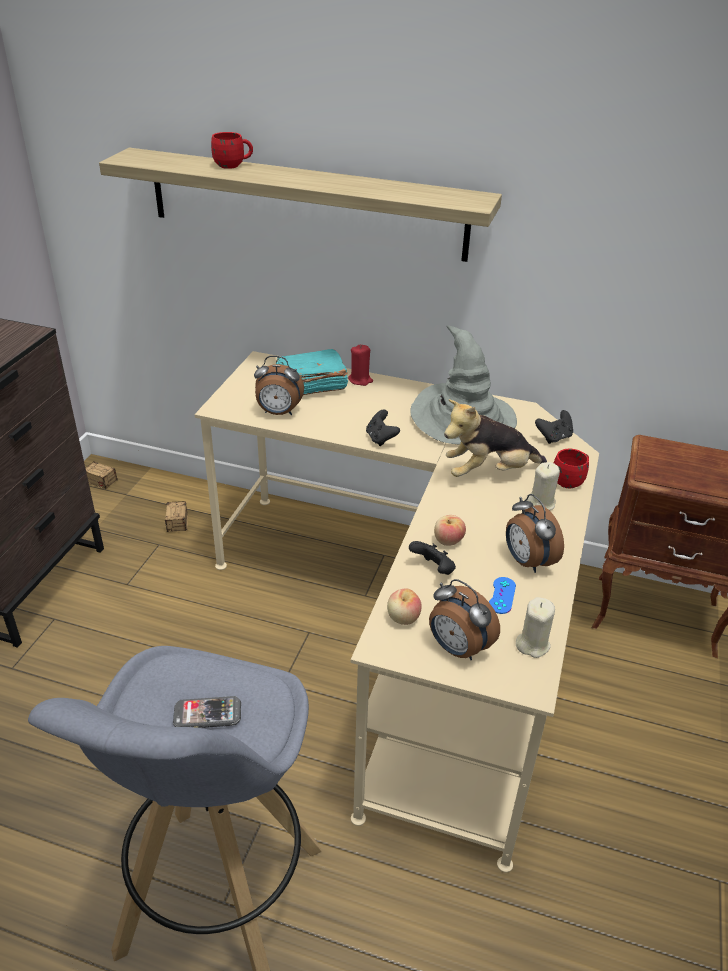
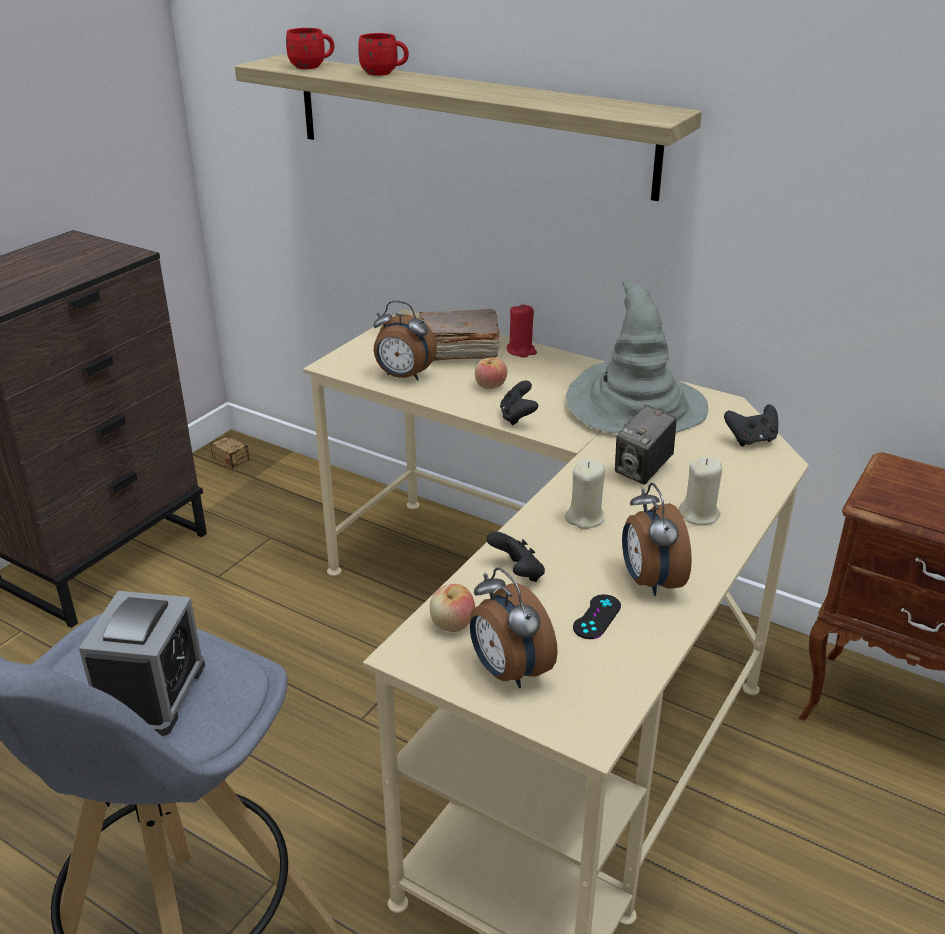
camera: 15 degrees right, 5 degrees down
storage box [165,501,188,532] -> none
phone [173,696,241,728] -> alarm clock [79,591,205,736]
turquoise book [276,349,348,395] -> brown book [419,309,500,361]
apple [434,515,466,546] -> apple moved to [475,357,507,389]
plush toy [444,399,547,477] -> camera [615,405,676,485]
blue game controller [489,577,516,614] -> black game controller [573,594,621,639]
beige candle [516,597,555,658] -> beige candle moved to [565,459,605,529]
red mug [554,449,589,488] -> red mug moved to [286,28,334,69]

